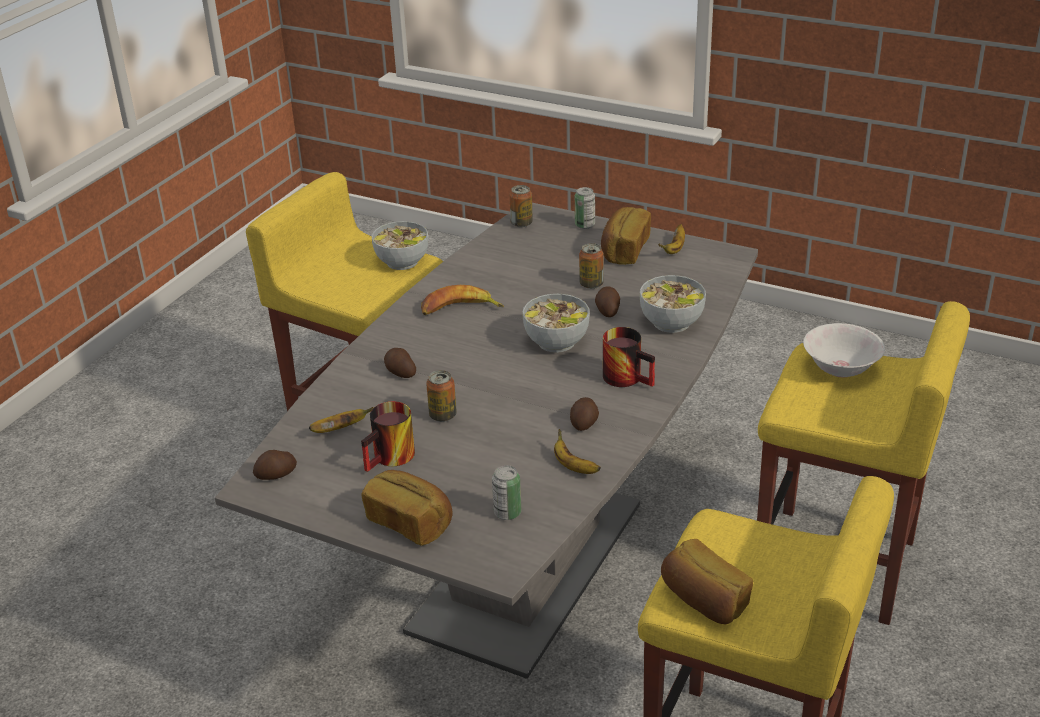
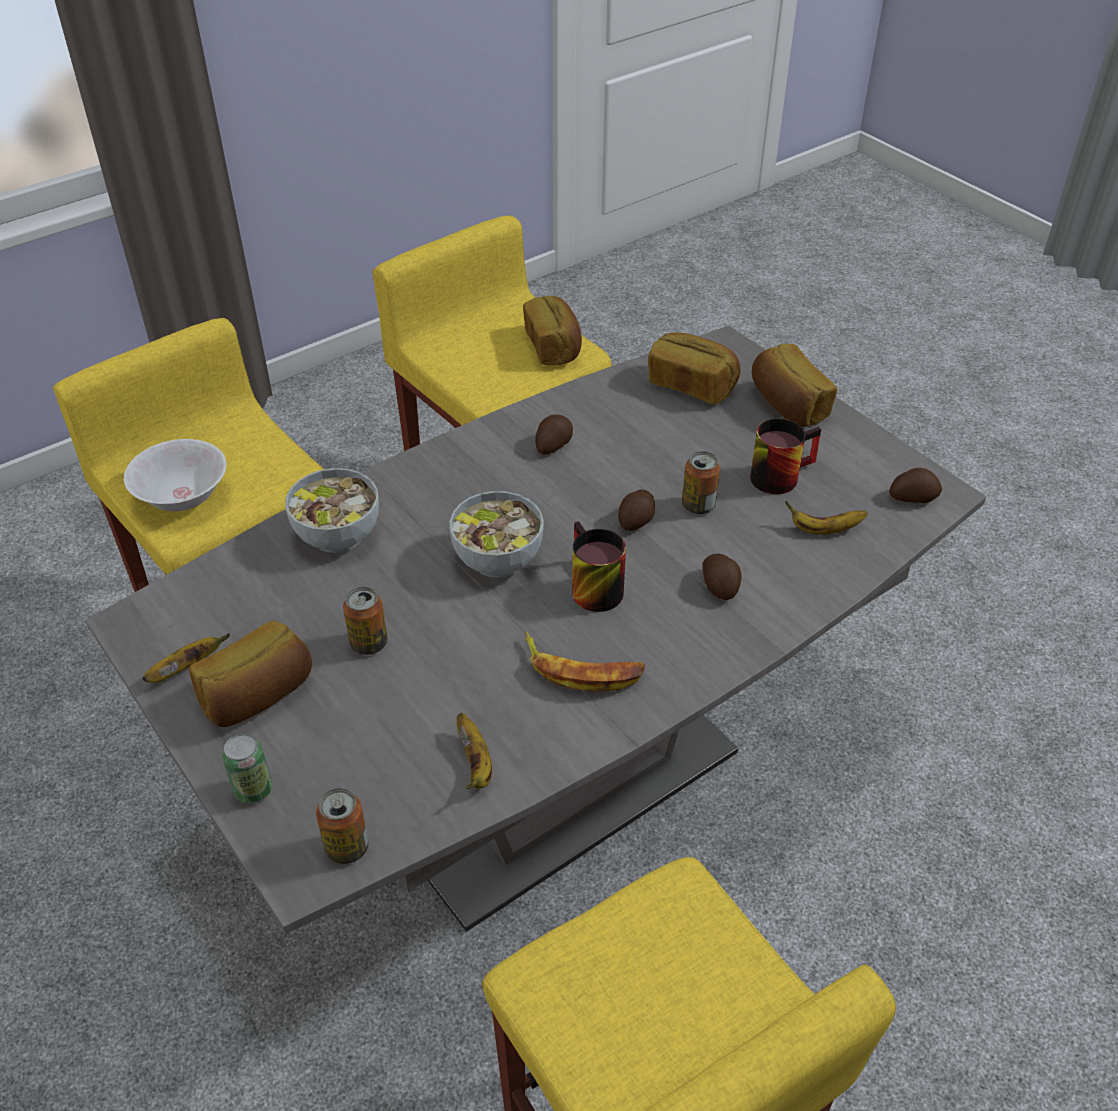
camera: 155 degrees left, 10 degrees up
bowl [372,221,429,270] -> none
can [492,465,521,520] -> bread [648,332,741,404]
banana [554,429,601,474] -> banana moved to [457,713,492,789]
potato [595,286,620,317] -> potato moved to [618,489,655,531]
mug [603,327,655,387] -> mug moved to [572,521,626,612]

